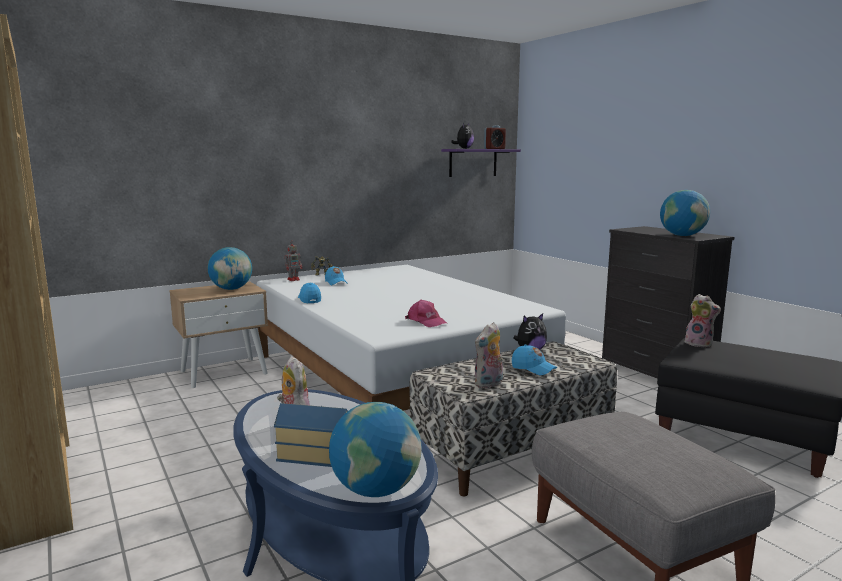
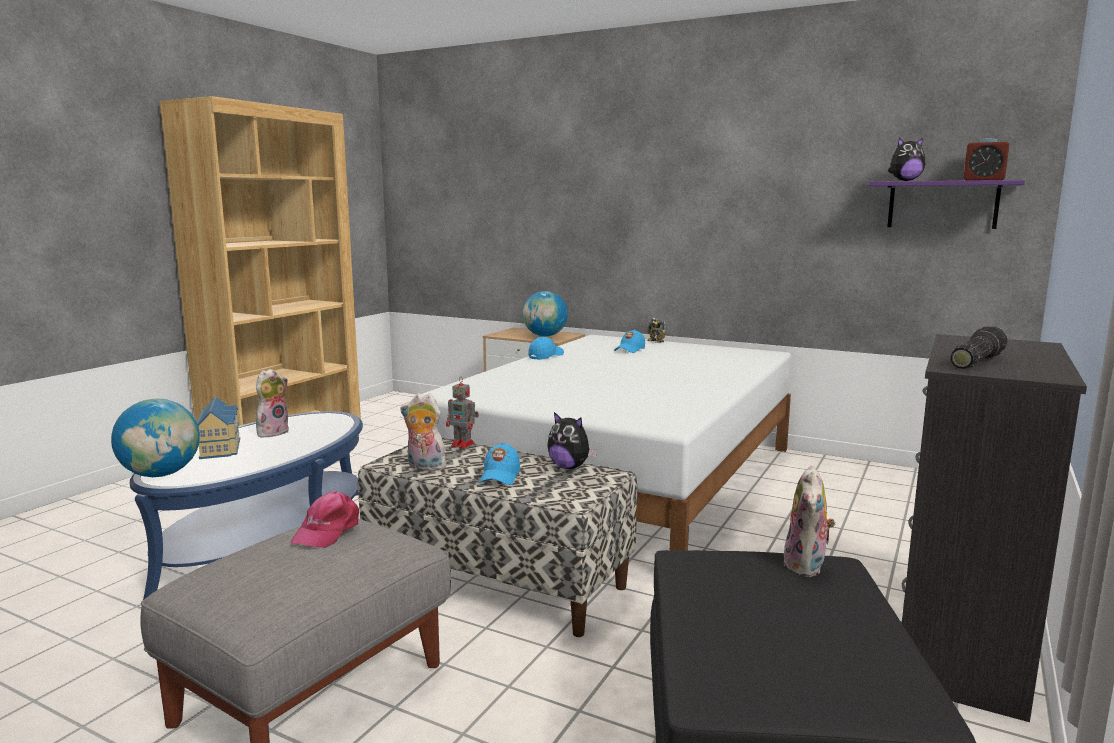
camera: 60 degrees right, 0 degrees up
toy robot [285,243,302,281] -> toy robot moved to [446,377,479,449]
pink cap [405,300,447,327] -> pink cap moved to [291,491,359,548]
globe [660,190,710,236] -> flashlight [950,326,1007,369]

